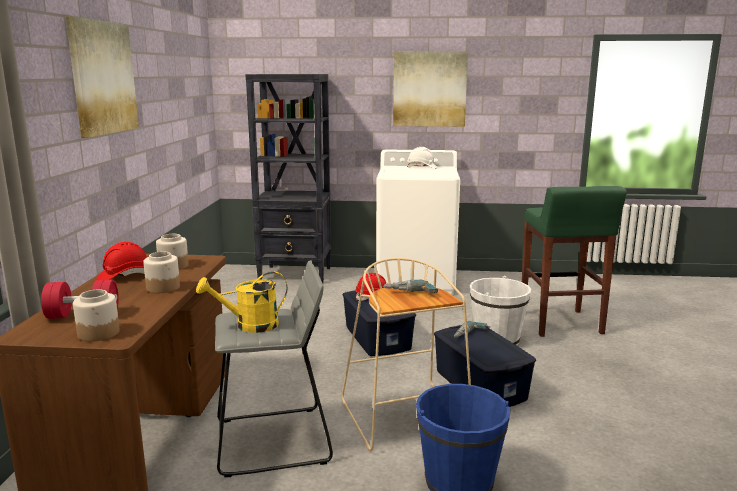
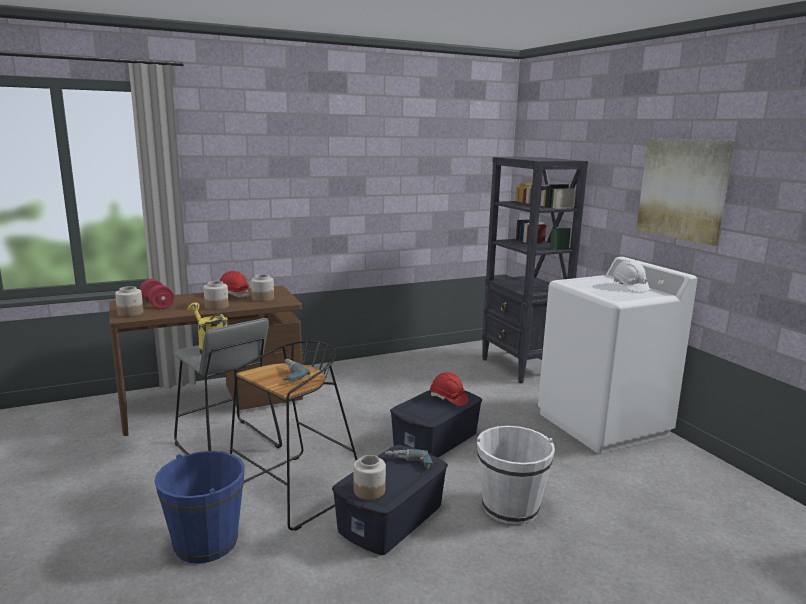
camera: 60 degrees right, 0 degrees up
picture [66,16,139,138] -> none
beige stool [342,258,471,451] -> black stool [230,340,357,531]
green stool [522,186,627,337] -> none
none -> jar [354,455,386,500]

